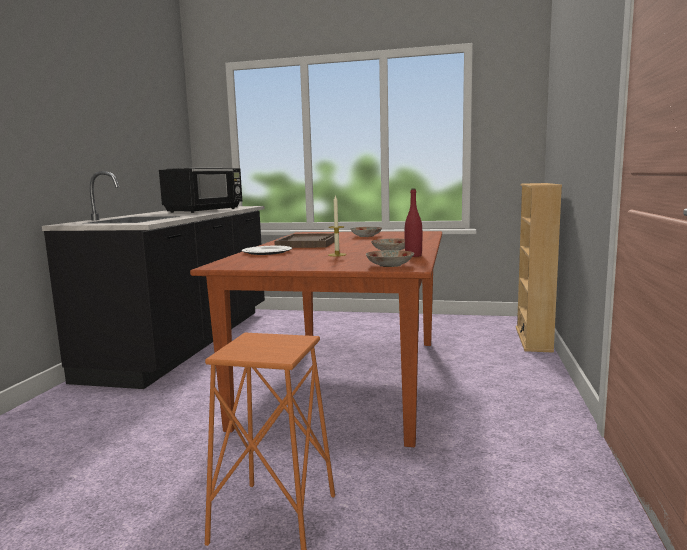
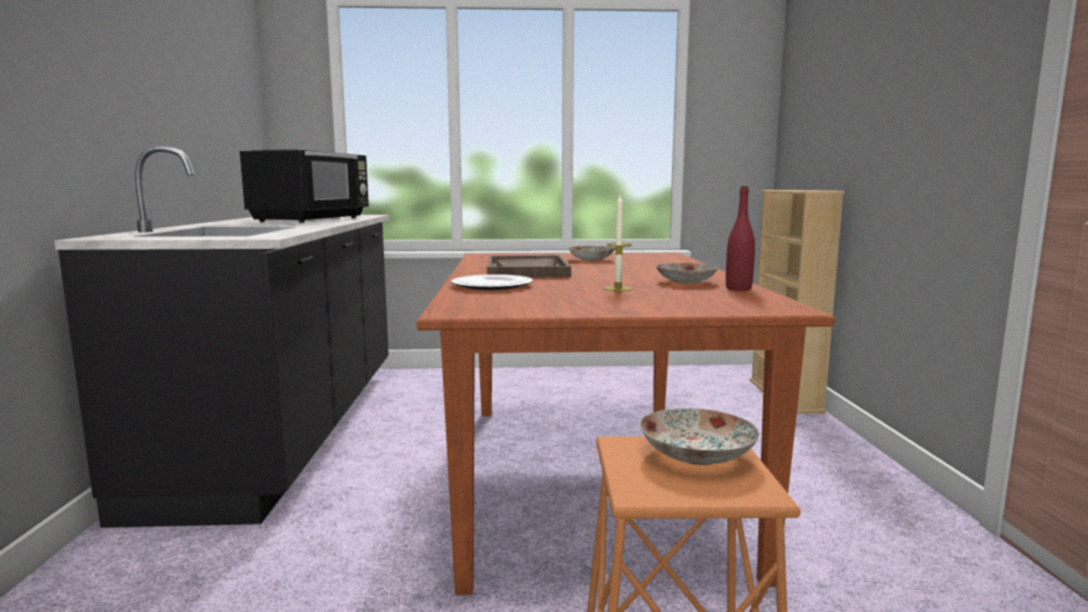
camera: 15 degrees left, 0 degrees up
plate [366,250,414,267] -> plate moved to [640,408,760,465]

